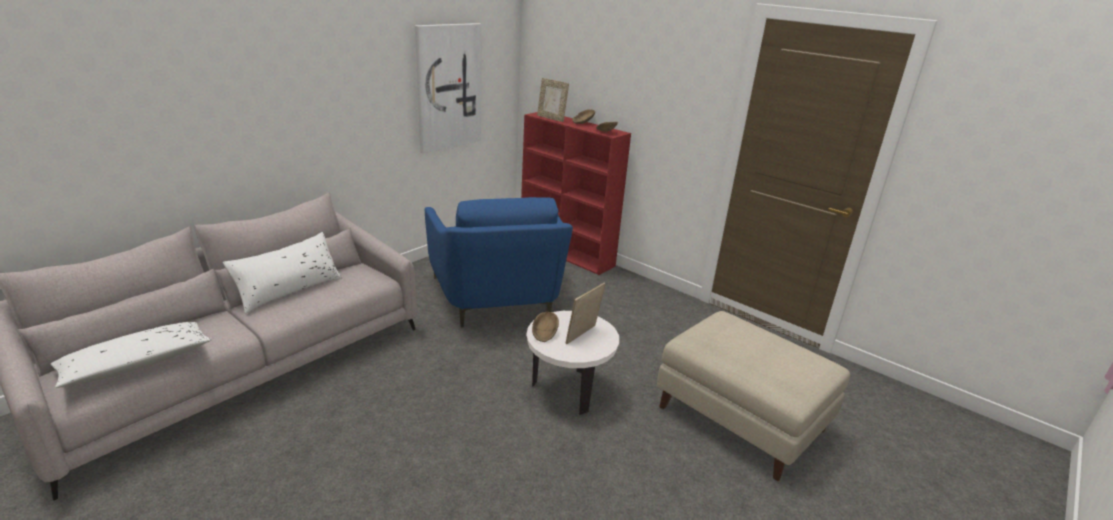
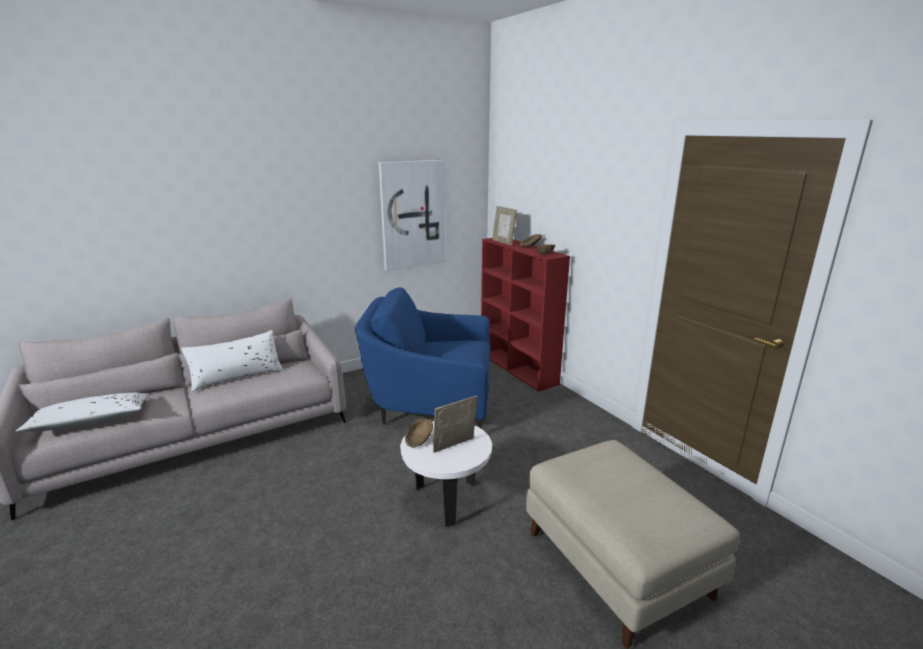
camera: 20 degrees right, 5 degrees down
blue armchair [425,197,573,327] -> blue armchair turned 90 degrees clockwise [355,287,490,429]

